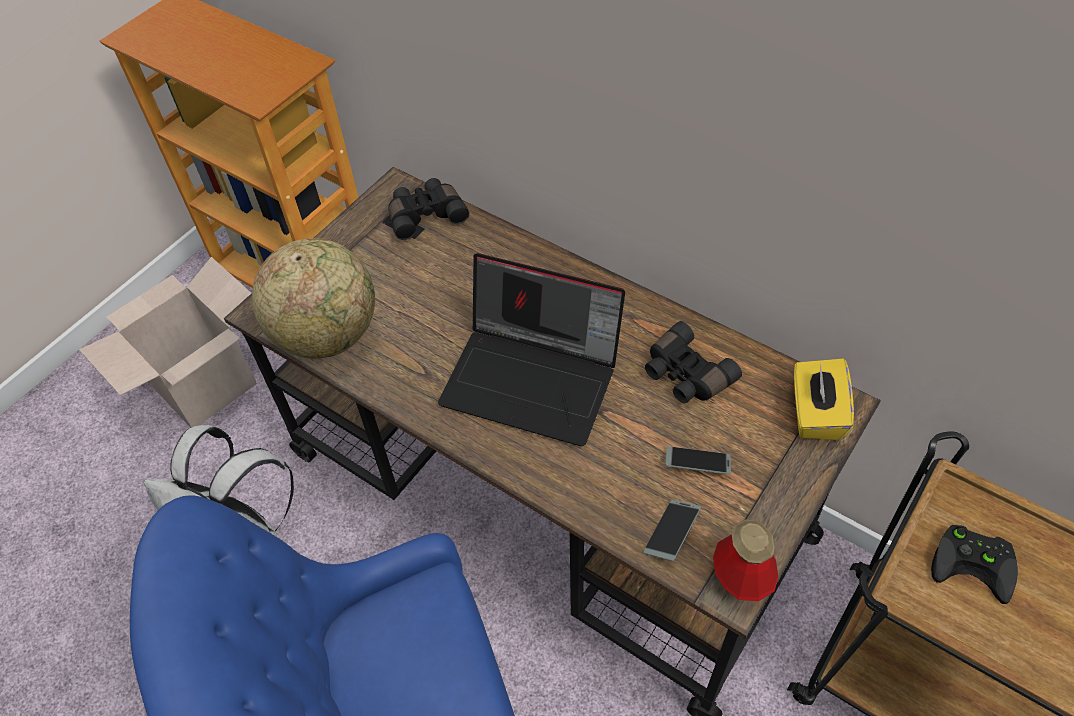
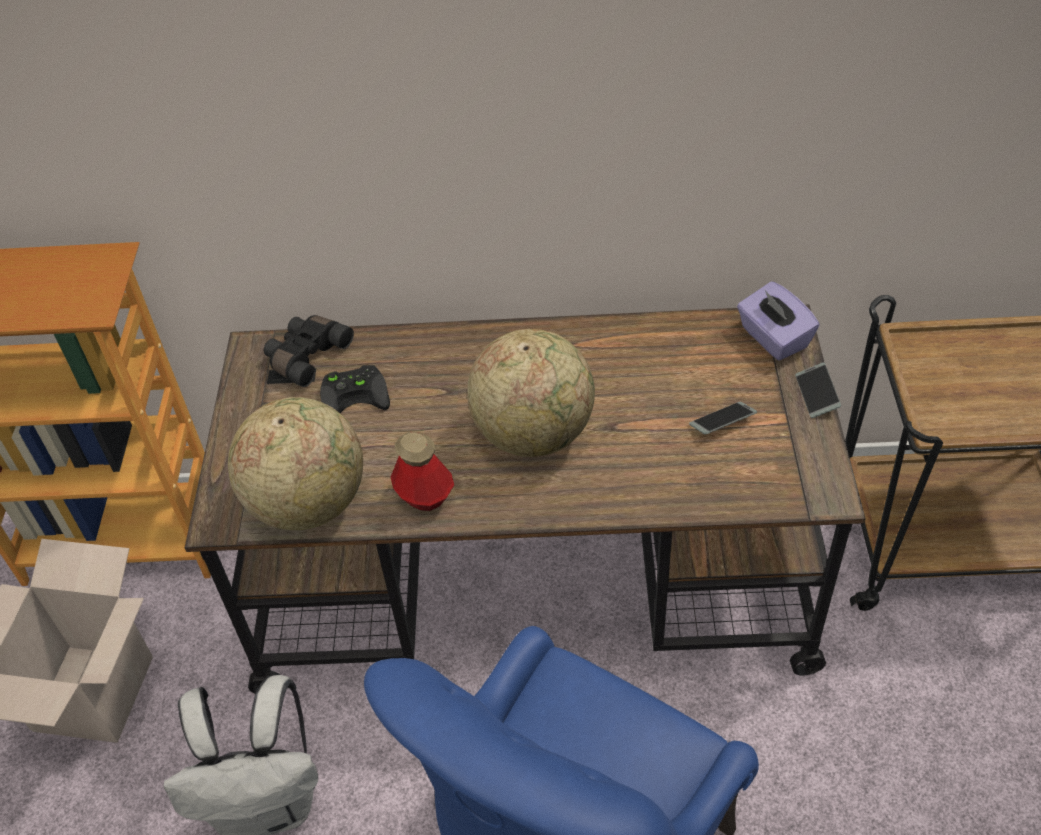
camera: 35 degrees left, 5 degrees down
laptop [438,253,625,446] -> globe [467,329,595,457]
phone [643,500,701,561] -> phone moved to [795,362,841,418]
black binoculars [645,321,742,404] -> none
bottle [713,520,778,601] -> bottle moved to [391,432,454,511]
yellow tissue box [794,359,854,440] -> purple tissue box [737,281,820,361]
black game controller [931,525,1018,604] -> black game controller moved to [320,365,390,413]

